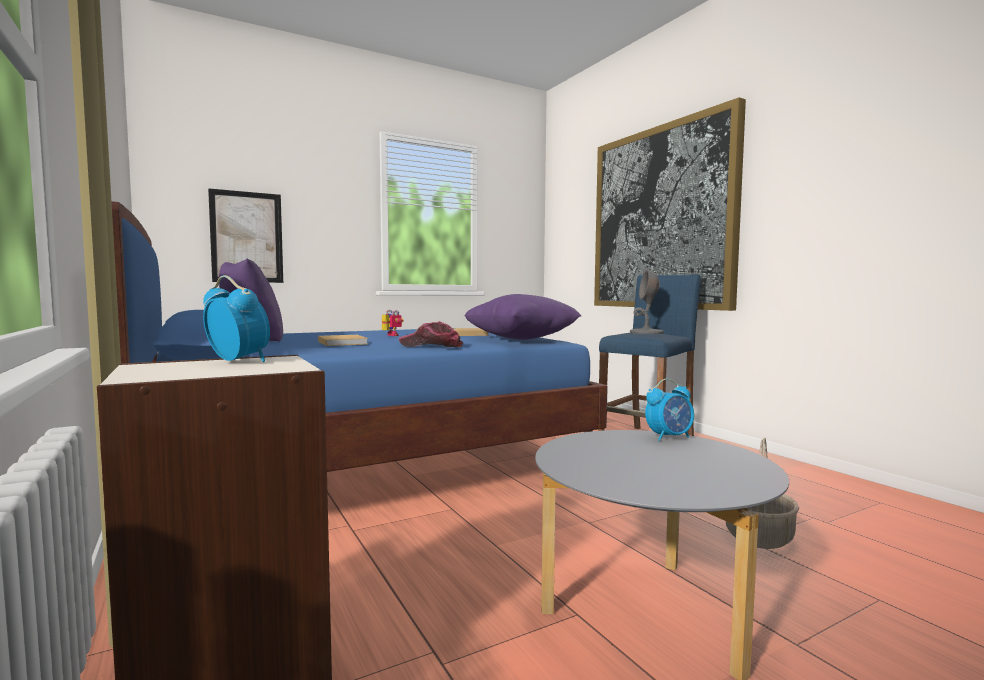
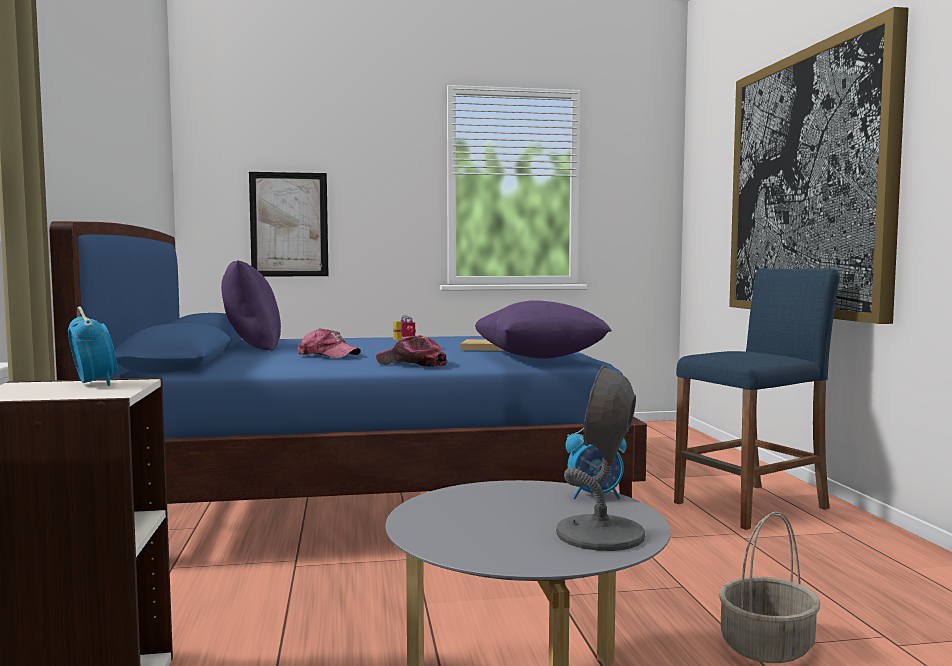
camera: 20 degrees right, 0 degrees up
beige book [318,335,368,346] -> cap [297,328,361,358]
grey table lamp [630,269,664,334] -> grey table lamp moved to [556,365,645,551]

